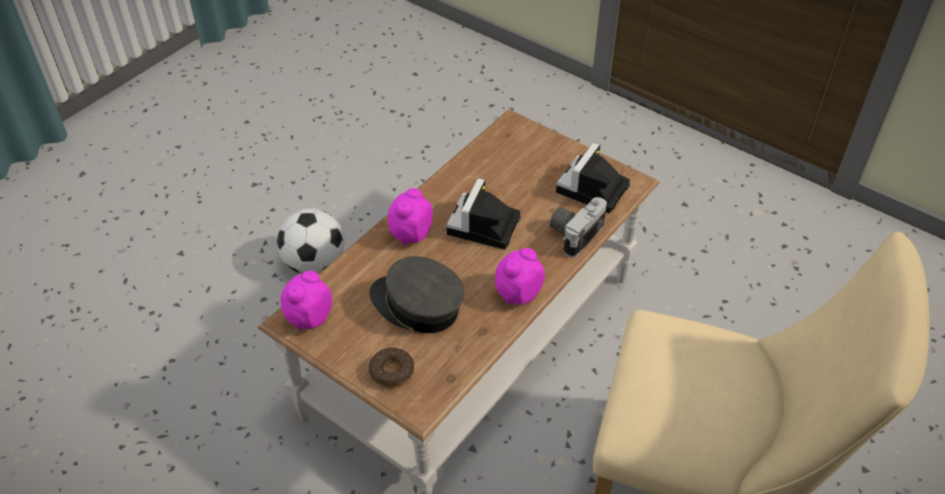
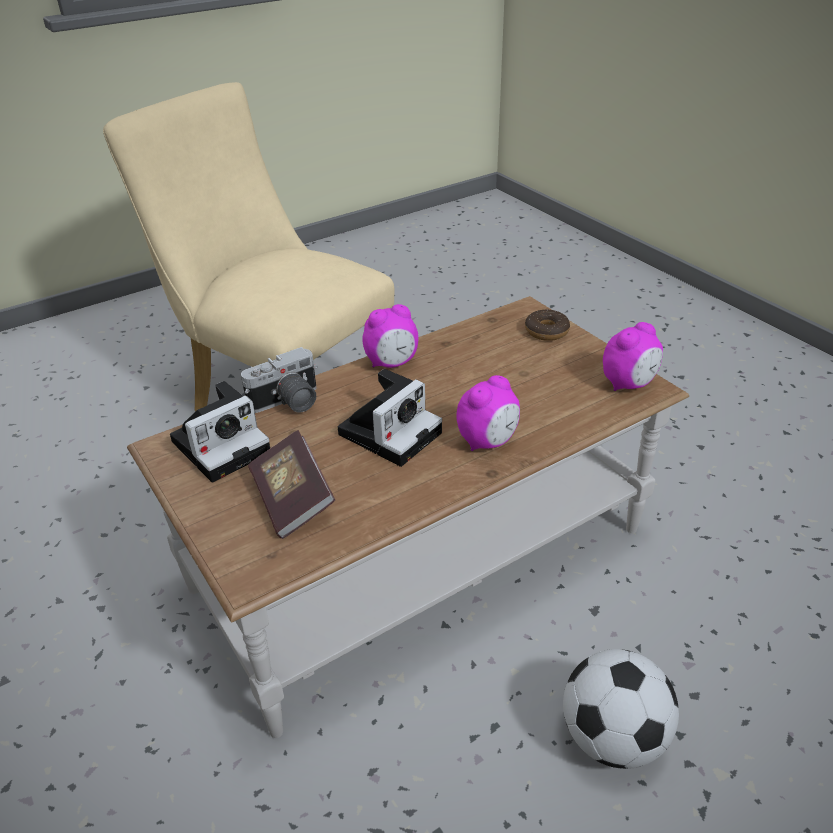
camera: 160 degrees left, 10 degrees down
grey cap [369,256,464,333] -> none
none -> book [248,430,335,539]

